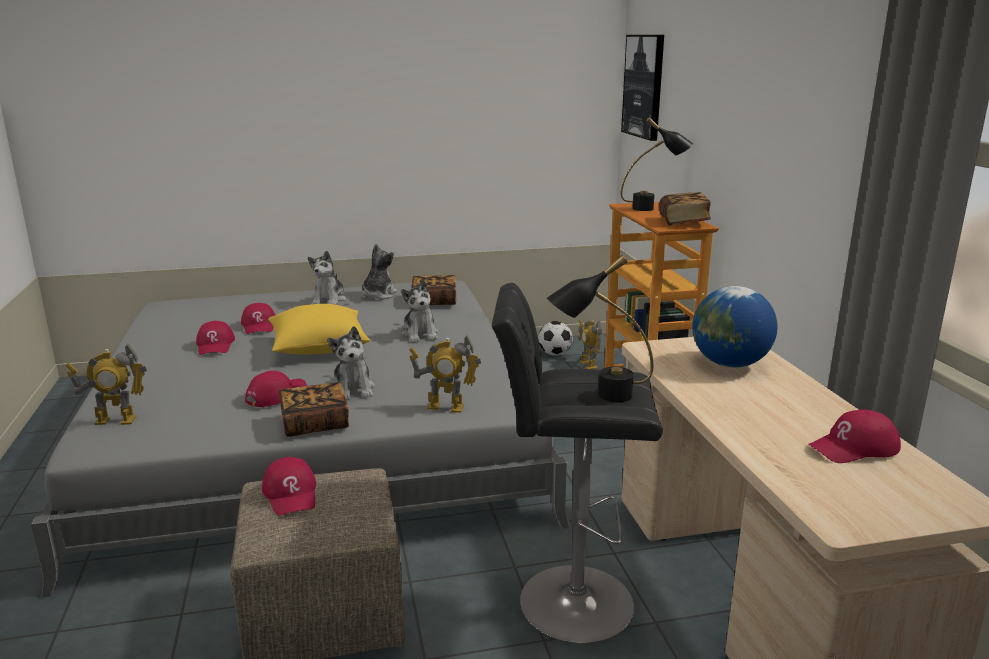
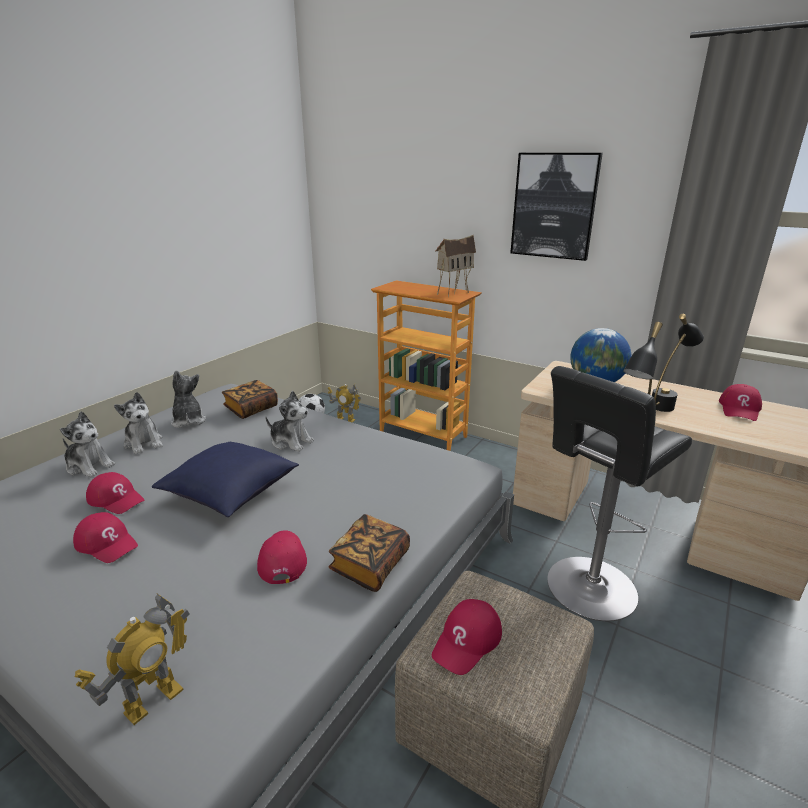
camera: 45 degrees left, 5 degrees up
red cap [262,457,316,515] -> red cap turned 105 degrees clockwise [432,599,502,675]
yellow pillow [268,304,370,354] -> blue pillow [152,442,299,517]
plush toy [327,326,375,400] -> plush toy moved to [60,411,115,477]
toy robot [409,335,481,413] -> none
picture [621,35,664,141] -> picture moved to [510,153,603,261]
black table lamp [621,117,693,211] -> black table lamp moved to [652,314,704,412]
book [659,192,711,226] -> toy house [435,235,476,297]

